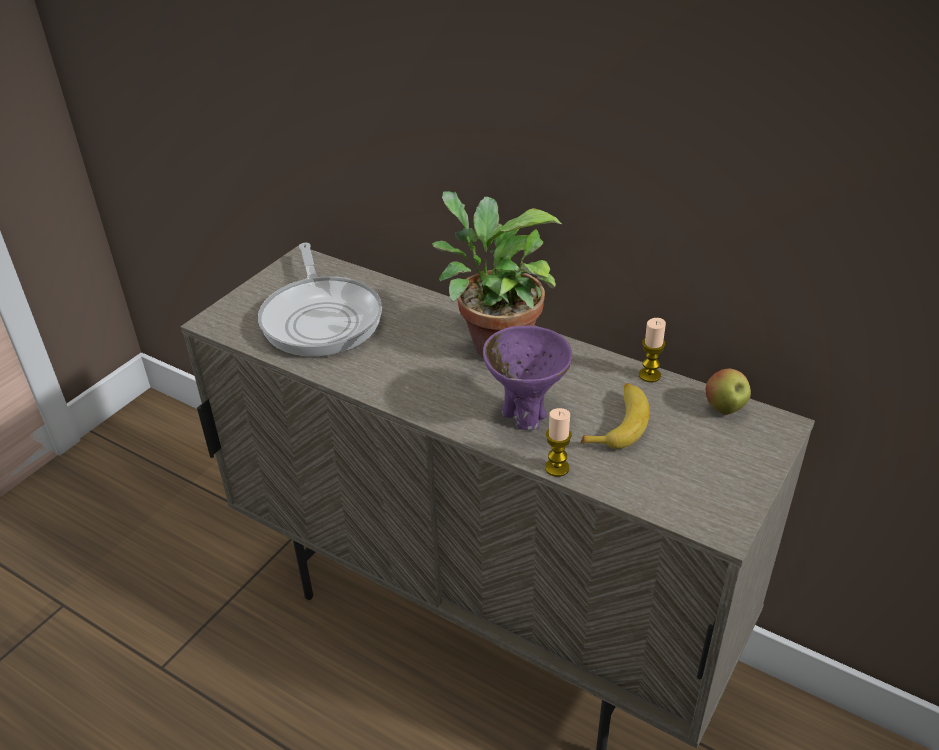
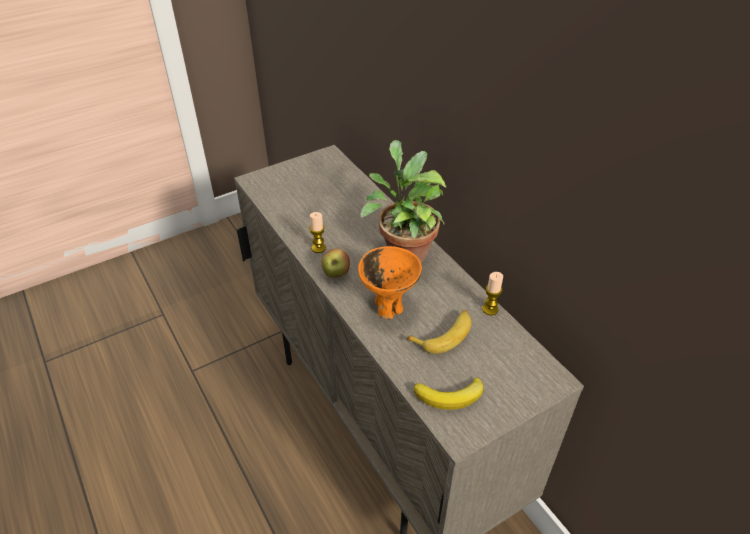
camera: 25 degrees right, 5 degrees up
frying pan [258,243,382,356] -> none
purple bowl [483,326,573,430] -> orange bowl [358,246,422,319]
candle [545,408,572,477] -> candle moved to [309,212,326,253]
apple [706,369,751,415] -> apple moved to [321,248,350,278]
none -> banana [414,377,483,410]

